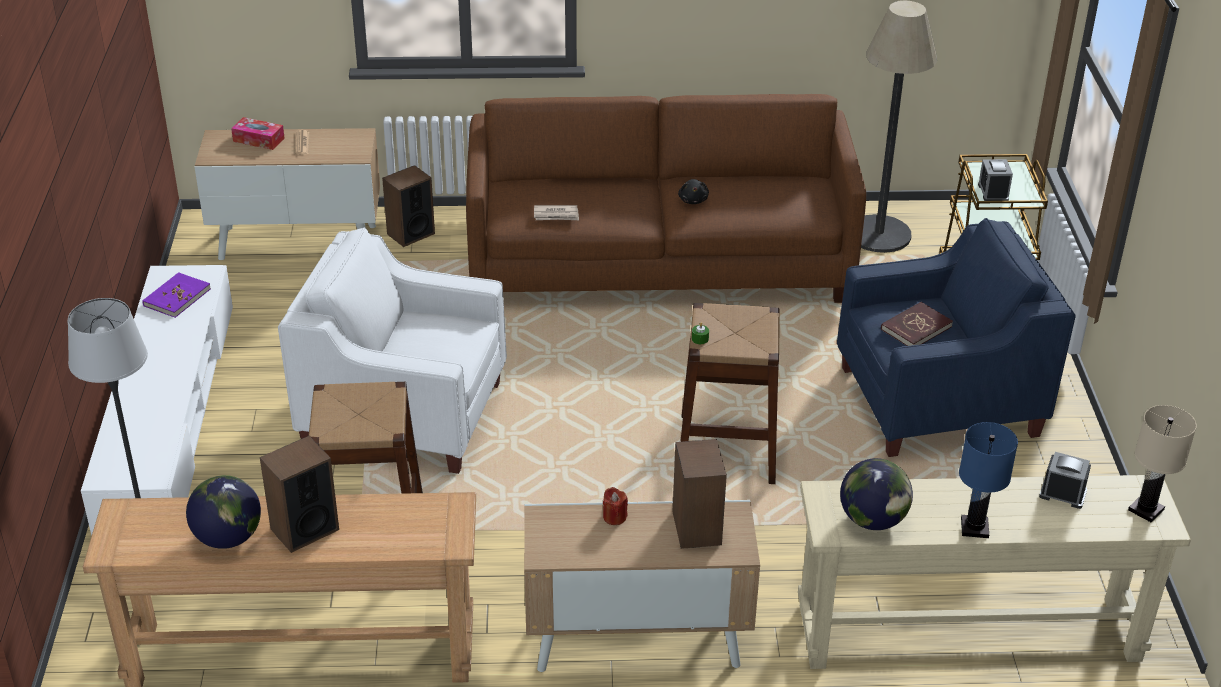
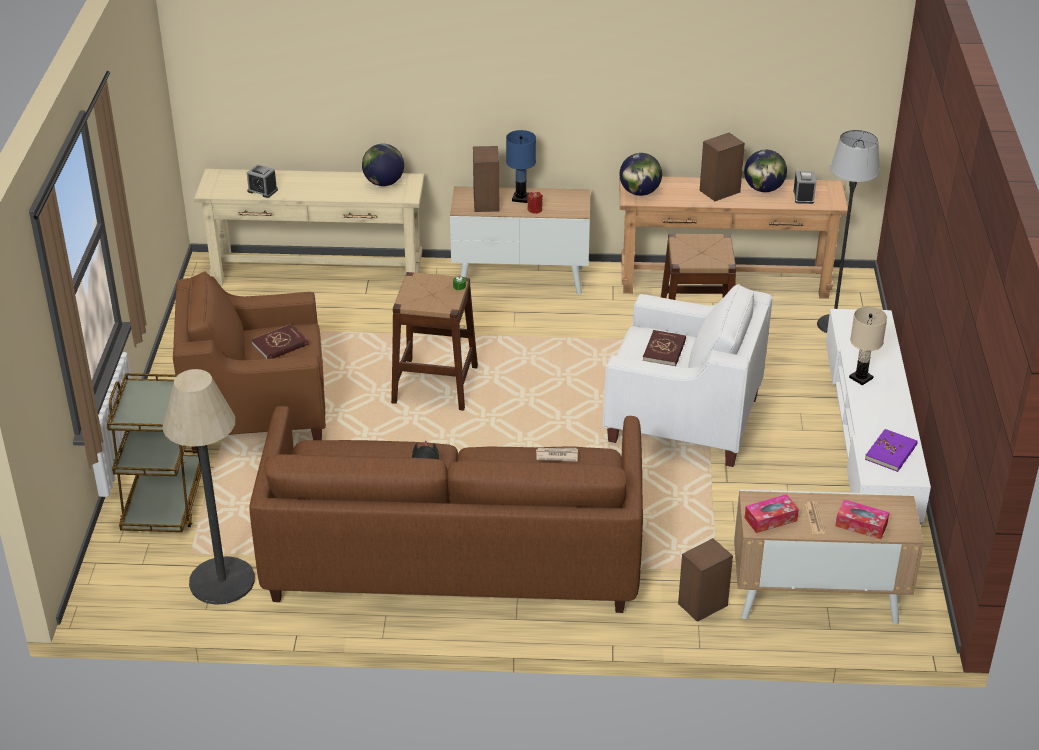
camera: 175 degrees left, 0 degrees up
blue armchair [837,218,1076,457] -> brown armchair [173,271,326,453]
blue table lamp [959,422,1018,538] -> blue table lamp moved to [506,130,536,203]
alarm clock [978,159,1013,201] -> alarm clock moved to [793,171,816,204]
beige table lamp [1128,405,1197,522] -> beige table lamp moved to [849,307,887,385]
none -> globe [619,153,662,196]
none -> red book [643,330,686,366]
none -> tissue box [745,494,799,533]

